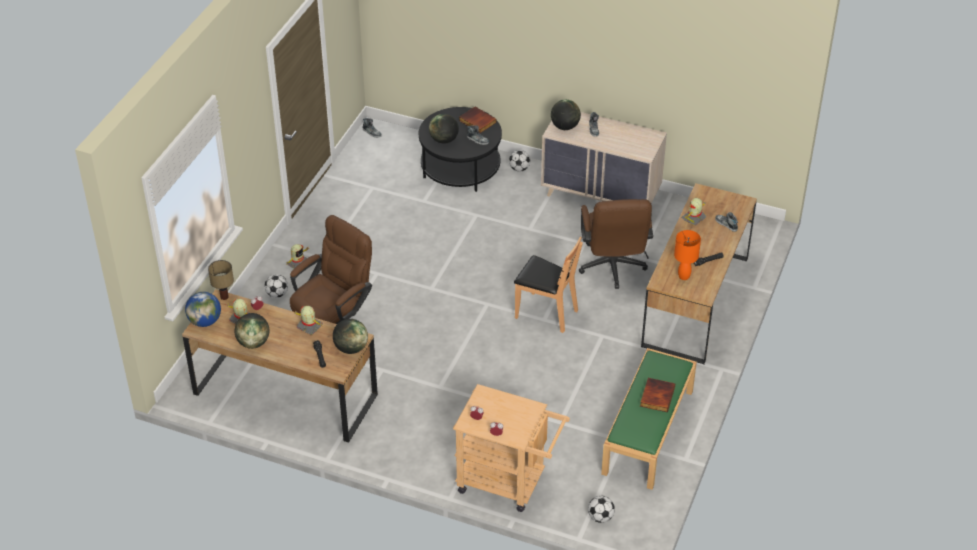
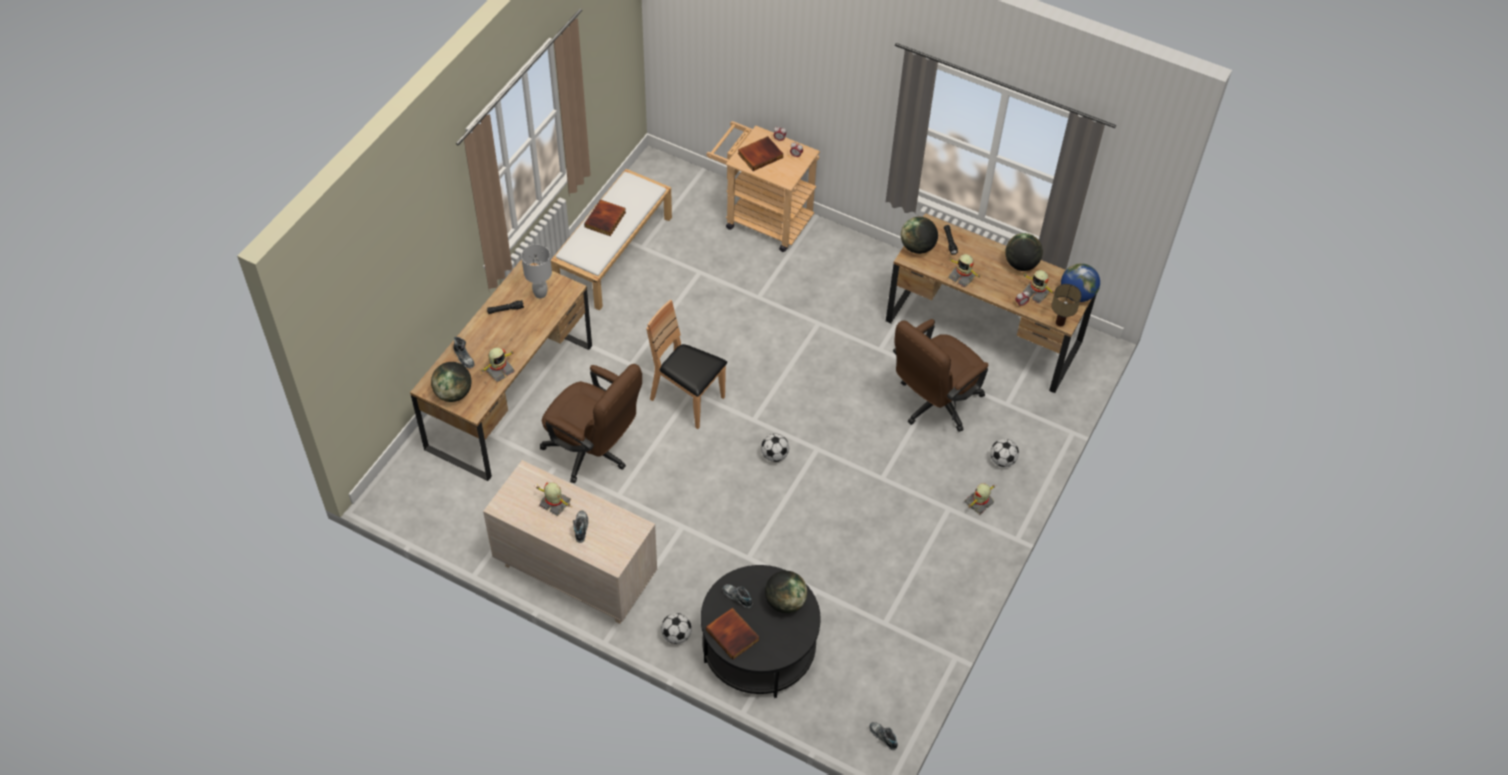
camera: 175 degrees left, 10 degrees up
globe [551,99,581,130] -> globe moved to [431,362,472,402]
brown office chair [579,199,653,289] -> brown office chair turned 120 degrees clockwise [540,364,642,483]
football [588,496,615,523] -> football moved to [761,434,789,462]
green bench [601,348,697,490] -> white bench [551,169,672,311]
orange table lamp [674,230,701,280] -> white table lamp [521,244,552,298]
none -> toy robot [536,482,572,516]
none -> book [738,136,783,171]

